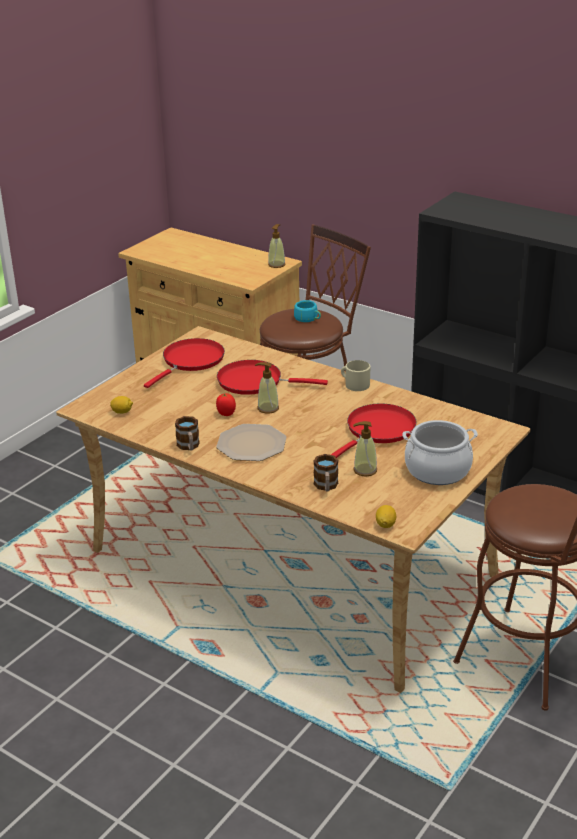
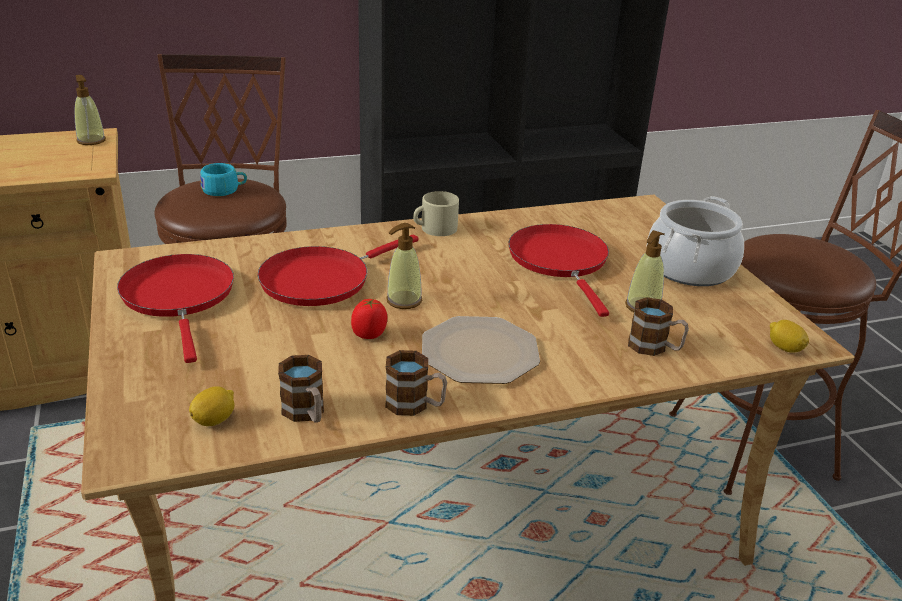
camera: 55 degrees left, 0 degrees up
none -> mug [278,355,324,423]

